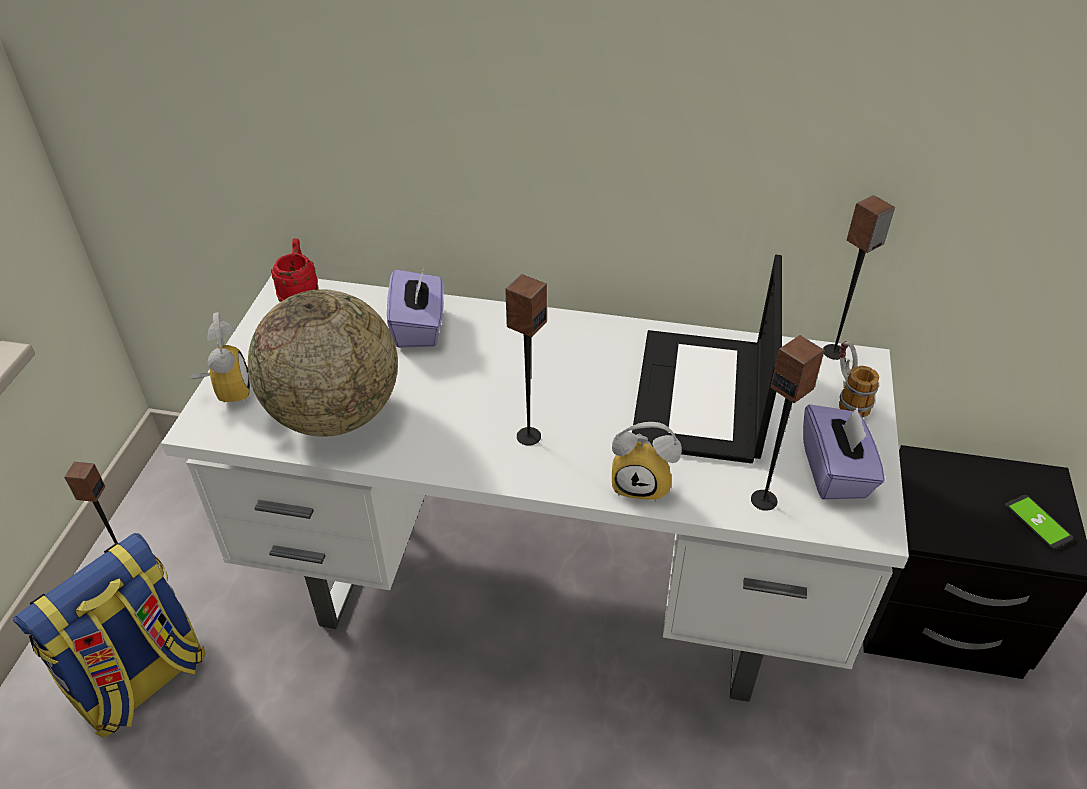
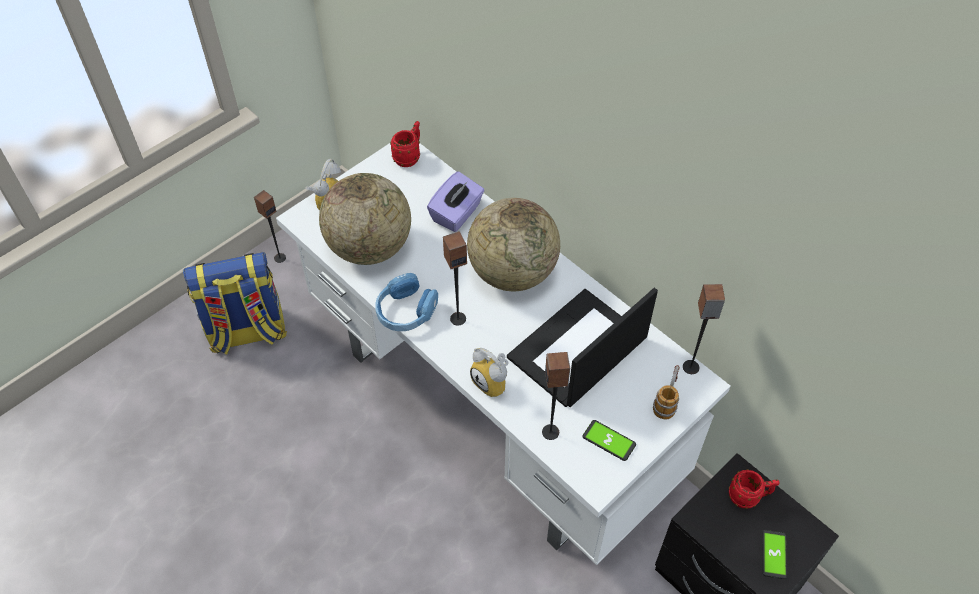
camera: 35 degrees right, 10 degrees up
purple tissue box [803,404,885,499] -> phone [583,420,636,461]
none -> blue headphones [375,273,438,331]
none -> globe [467,198,560,291]
none -> red mug [729,469,779,509]

